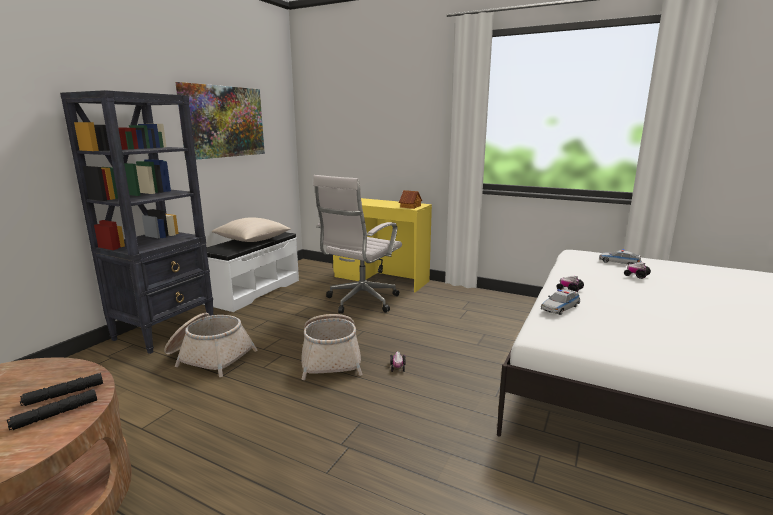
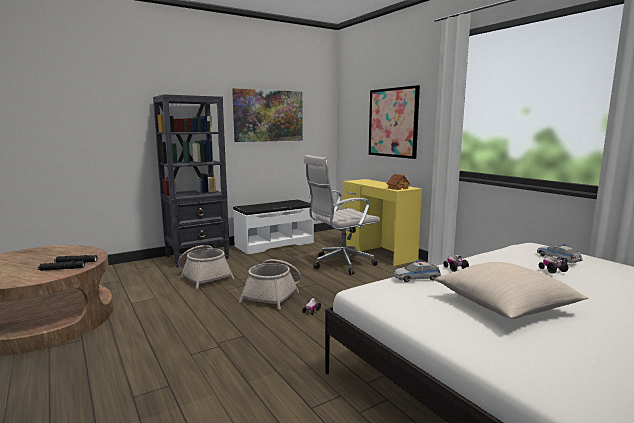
camera: 30 degrees right, 5 degrees down
beige pillow [212,217,291,242] -> beige pillow moved to [435,262,588,319]
none -> picture [369,85,420,159]

